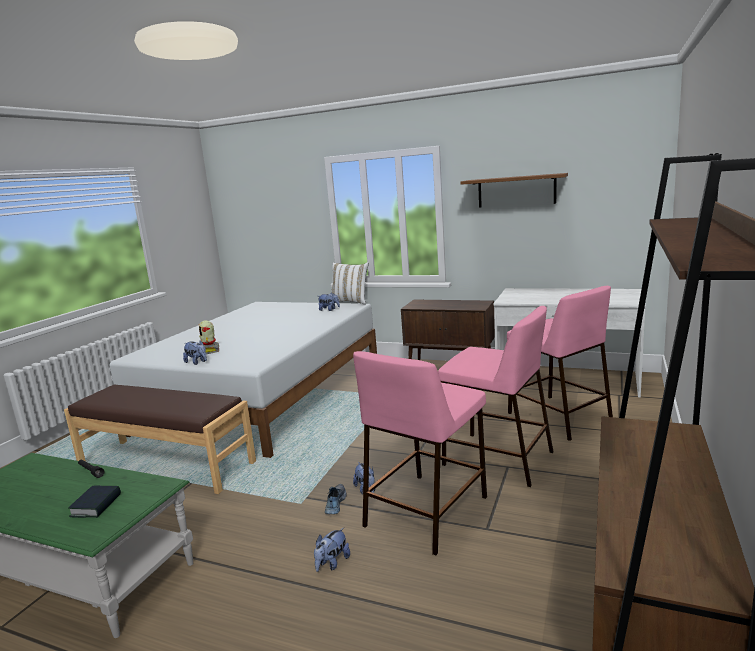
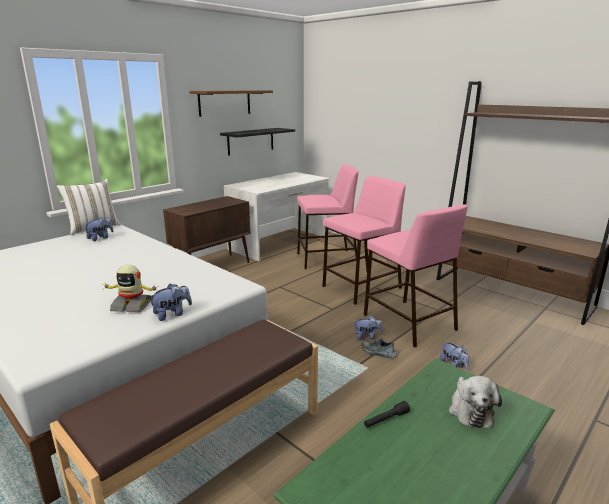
camera: 70 degrees left, 5 degrees up
book [68,486,121,518] -> plush toy [449,376,502,428]
none -> black shelf [220,128,295,156]

